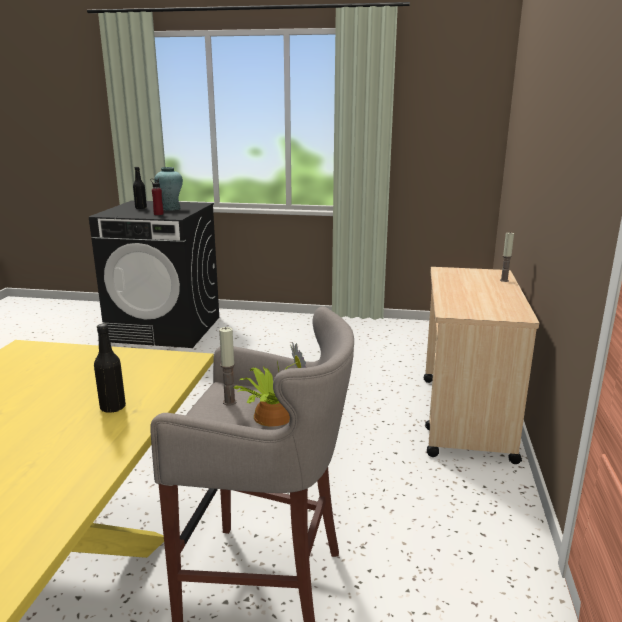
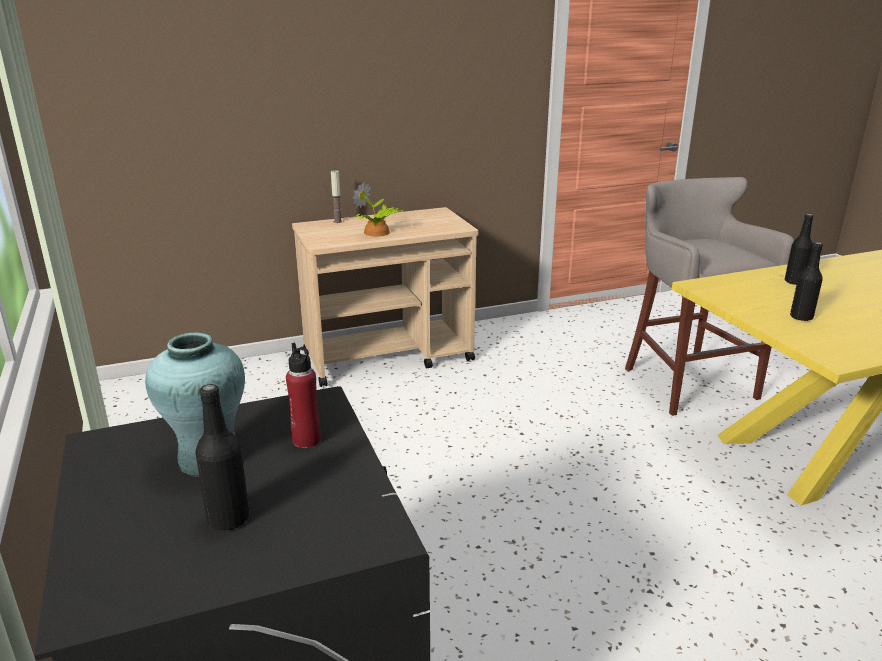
camera: 120 degrees left, 5 degrees up
candle [219,327,237,406] -> none
potted plant [233,342,306,427] -> potted plant moved to [353,182,403,237]
none -> black bottle [790,242,823,321]

